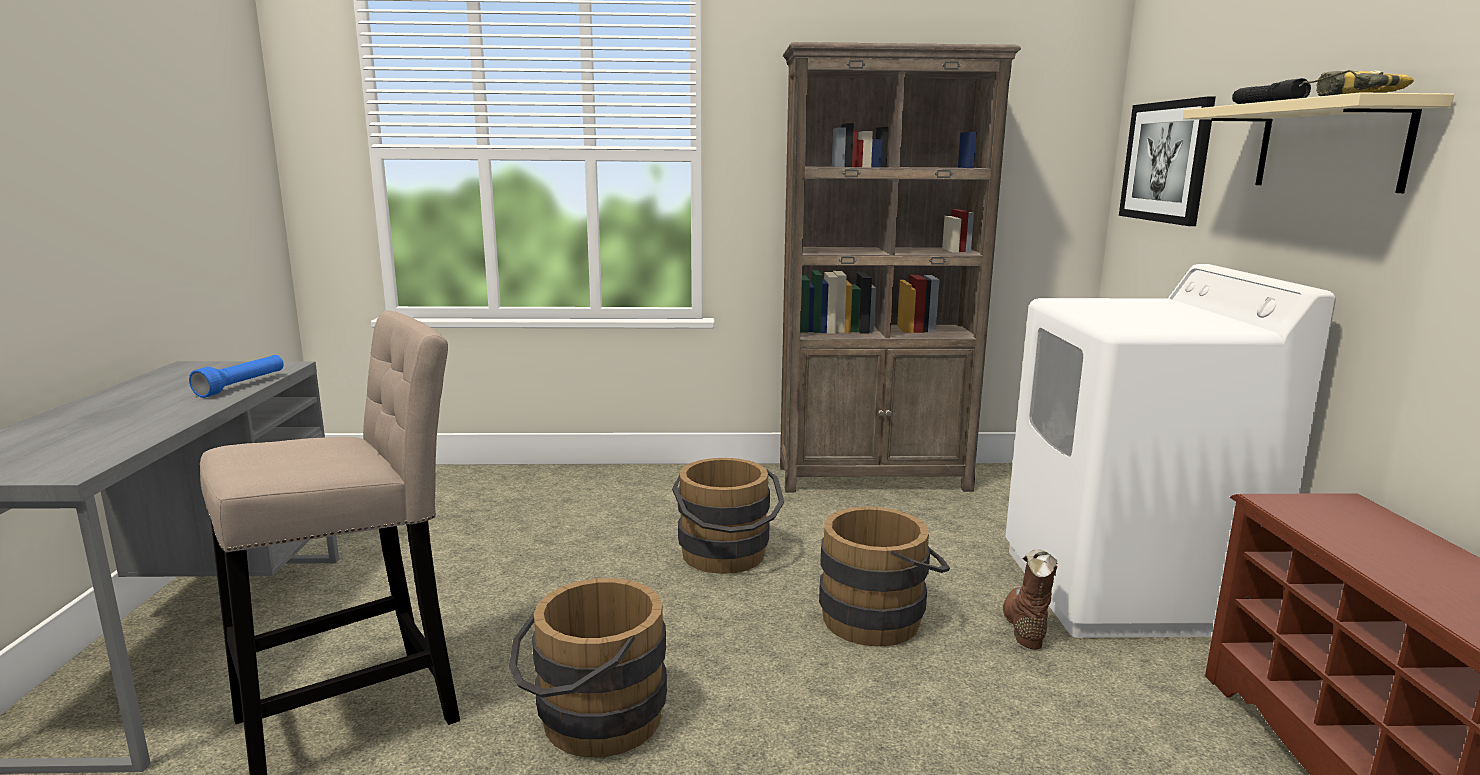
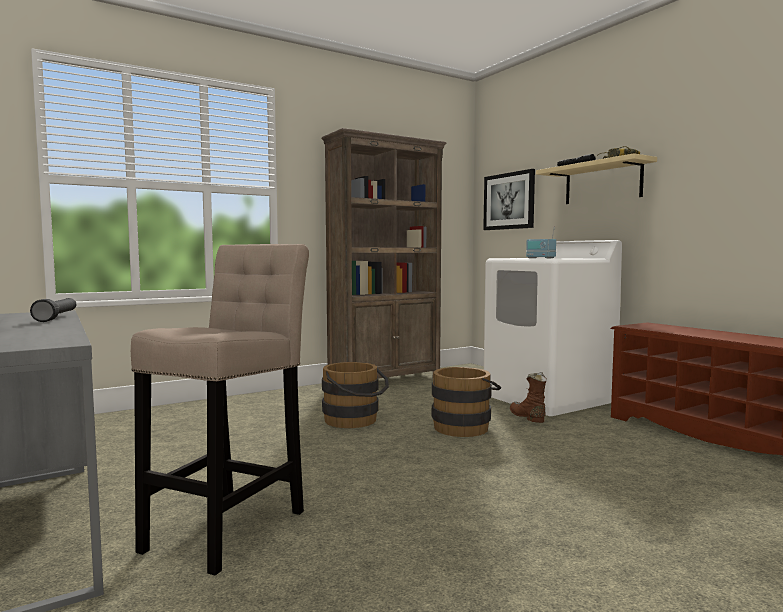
camera: 30 degrees left, 10 degrees down
blue flashlight [189,355,284,398] -> black flashlight [30,298,76,322]
brown bucket [509,578,667,757] -> none
none -> radio [526,227,556,258]

